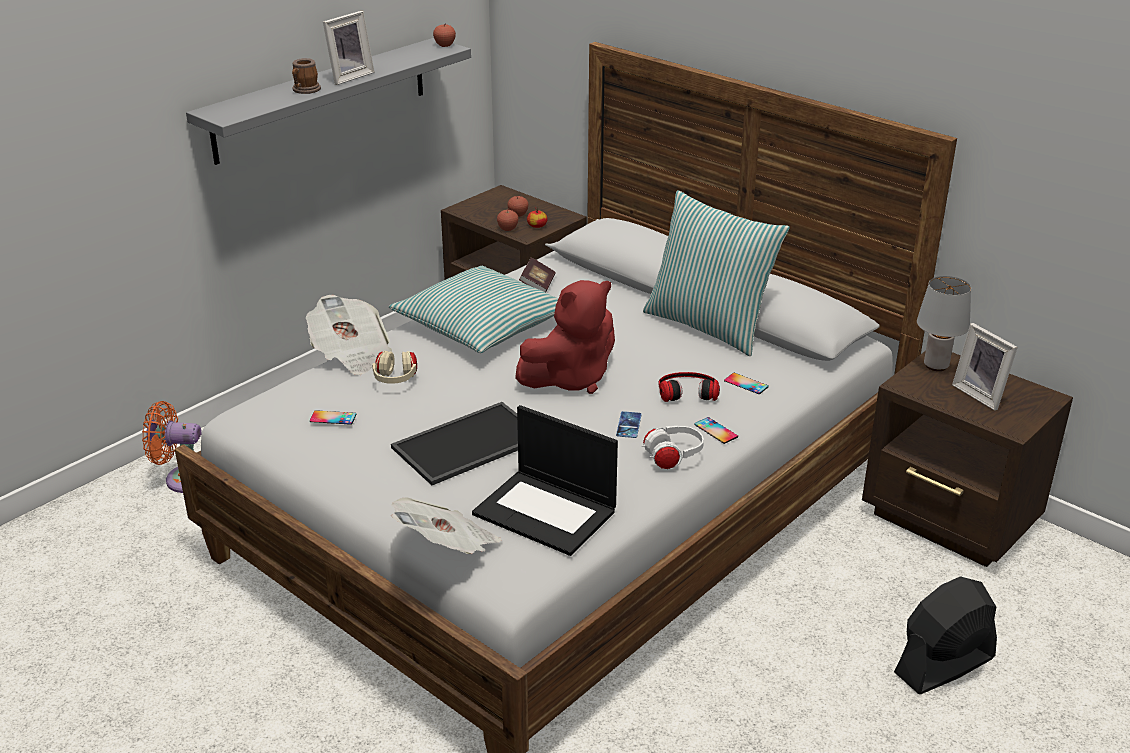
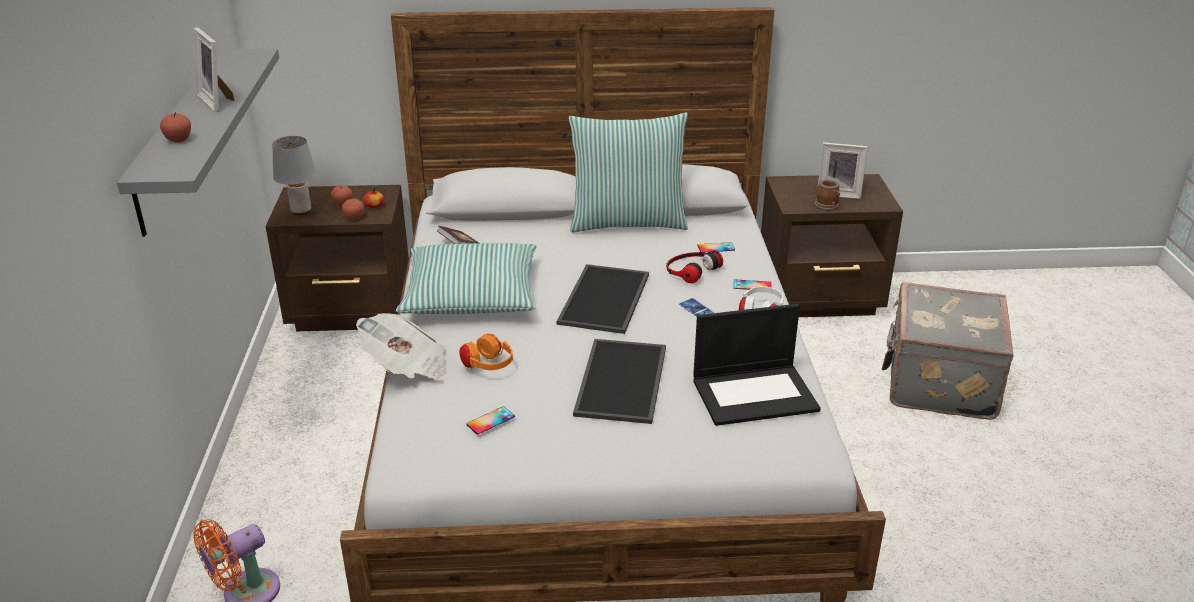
camera: 45 degrees left, 0 degrees up
mug [292,58,321,94] -> mug moved to [814,180,840,211]
picture frame [323,11,375,85] -> picture frame turned 150 degrees clockwise [194,27,234,112]
beige headphones [372,351,417,384] -> orange headphones [459,334,513,370]
newspaper [391,497,502,554] -> none
apple [433,23,456,47] -> apple moved to [160,112,191,143]
red plush toy [515,280,615,394] -> tray [557,264,649,334]
black fan [894,576,997,694] -> grey suitcase [882,282,1013,420]
grey table lamp [917,276,971,371] -> grey table lamp moved to [272,136,317,215]

